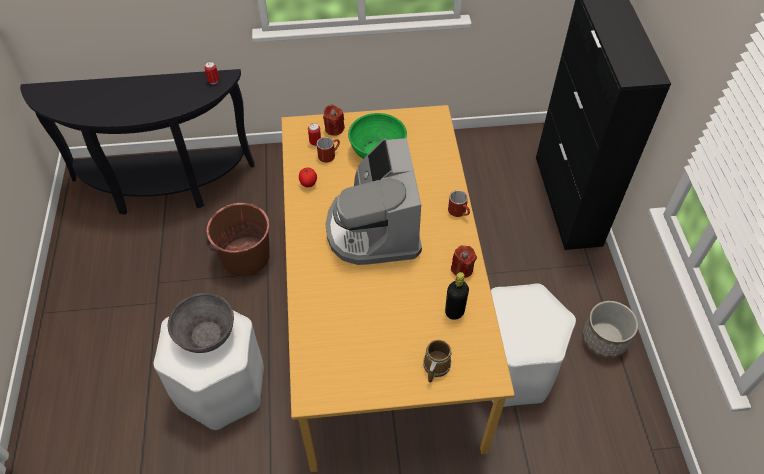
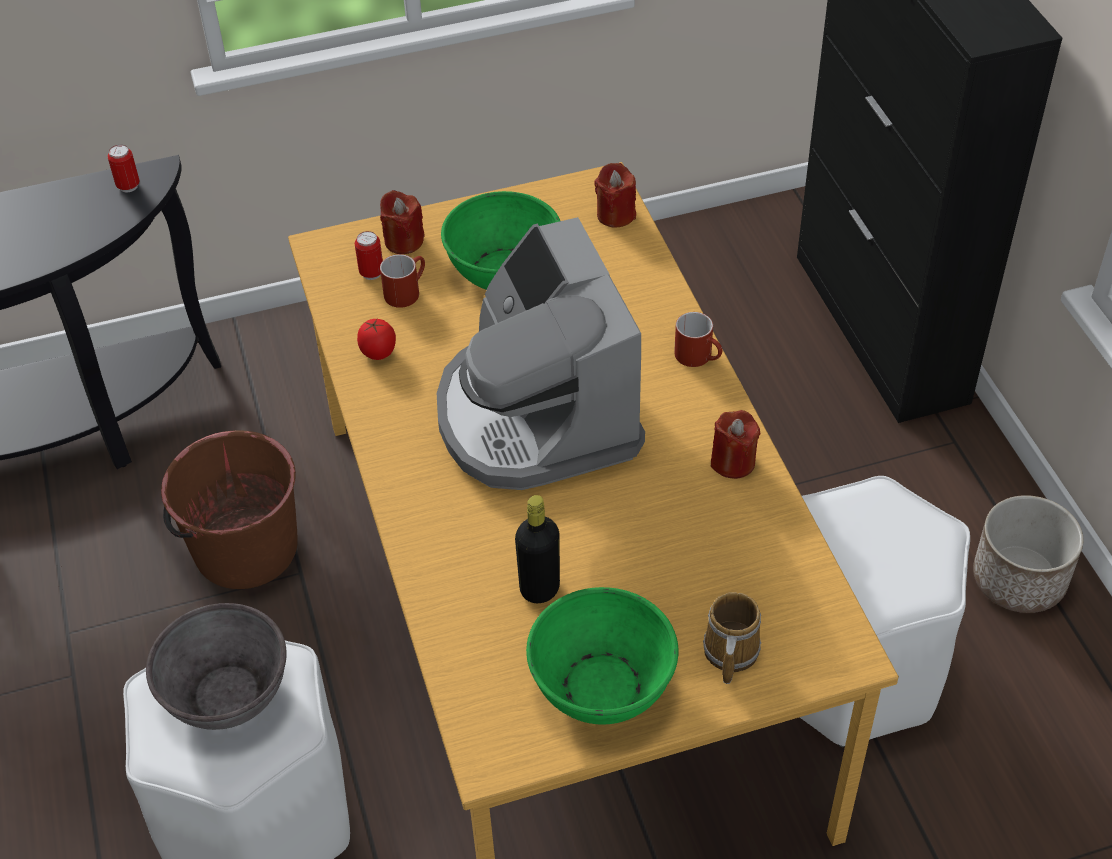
camera: 10 degrees left, 5 degrees down
black bottle [445,272,469,320] -> black bottle moved to [515,495,560,603]
none -> green bowl [526,587,678,725]
none -> red candle [594,163,636,228]

